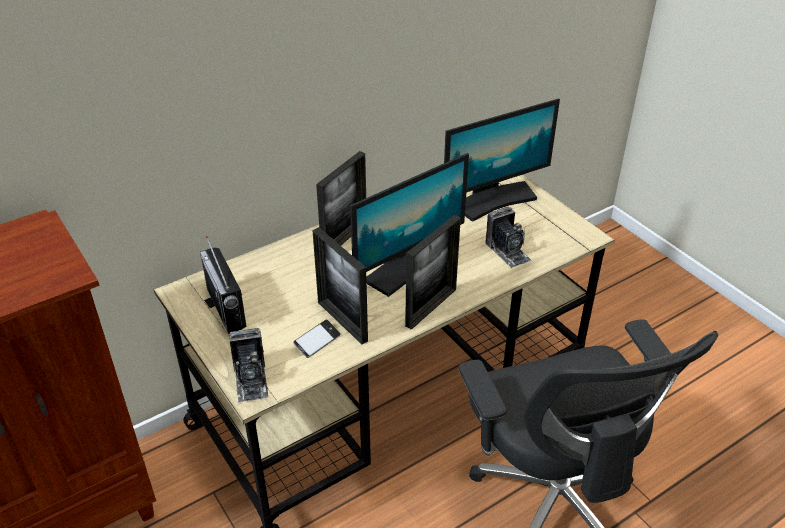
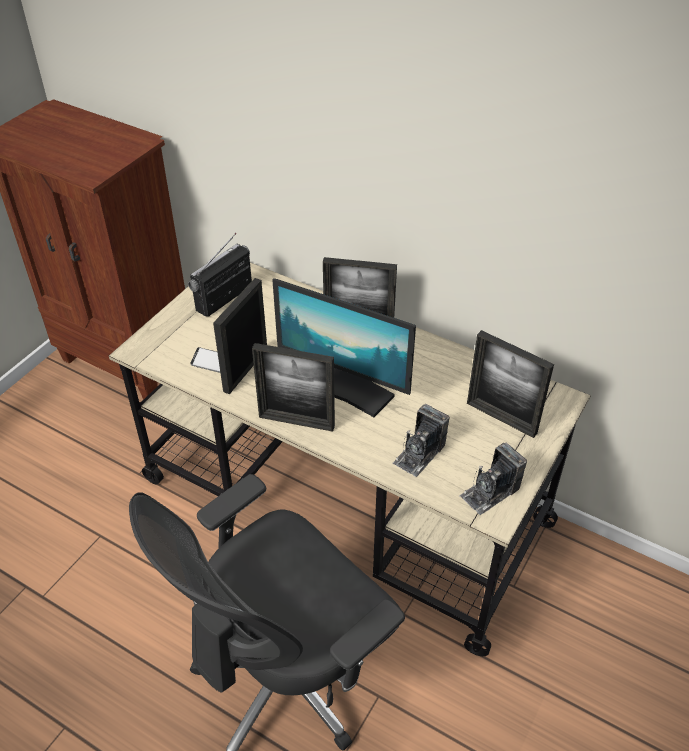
camera: 65 degrees right, 5 degrees up
camera [229,328,268,402] -> camera moved to [460,443,527,515]
monitor [444,98,560,222] -> picture frame [467,330,554,438]

